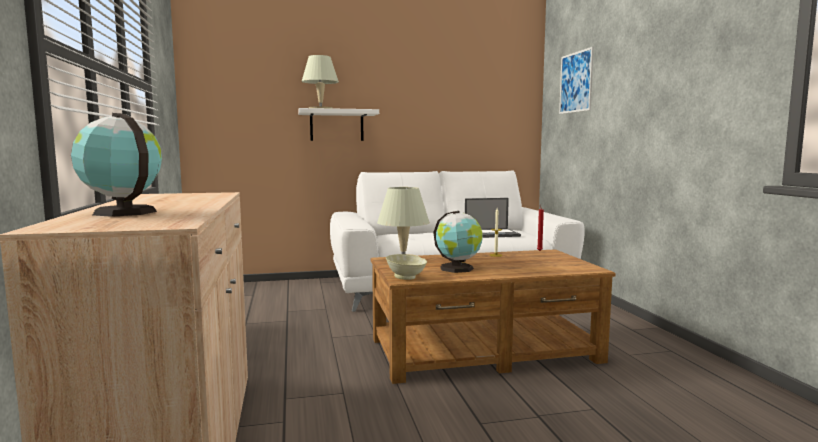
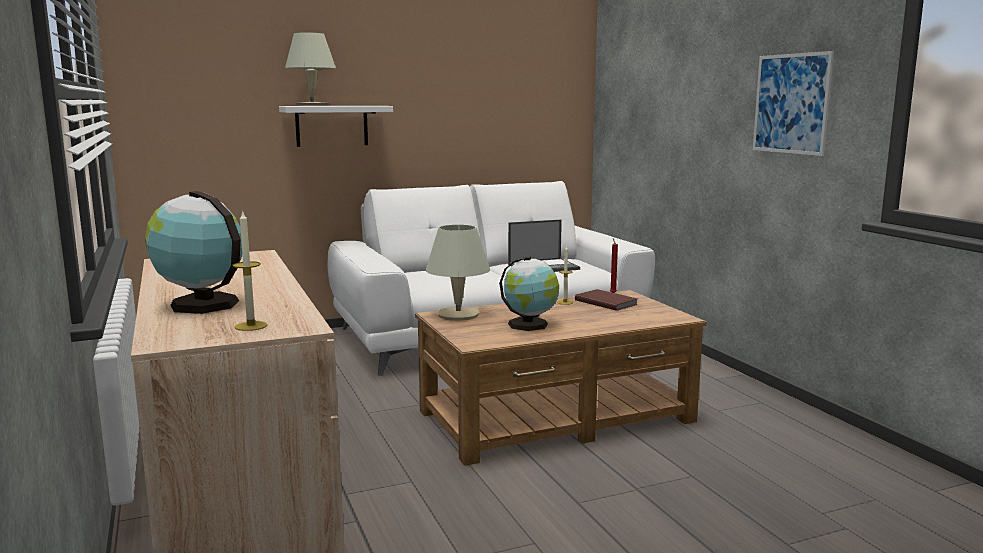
camera: 10 degrees left, 5 degrees up
beige bowl [386,254,427,280] -> none
picture [559,47,594,114] -> picture moved to [753,51,834,156]
none -> candle [233,212,267,331]
none -> brown book [575,289,638,311]

